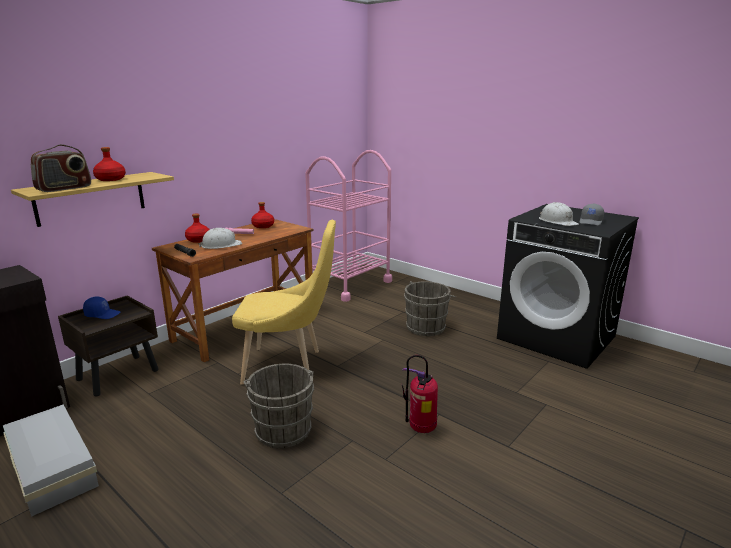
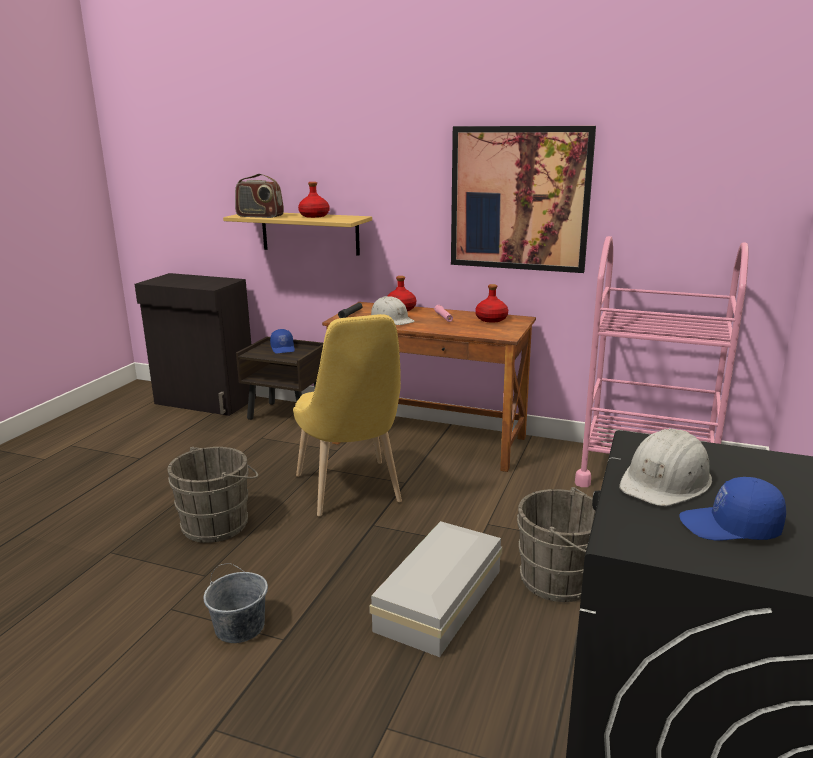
camera: 70 degrees right, 0 degrees up
white storage box [3,405,99,517] -> white storage box moved to [369,521,502,657]
fire extinguisher [402,355,438,433] -> grey bucket [203,563,268,643]
grey cap [580,204,604,225] -> blue cap [679,477,786,540]
none -> picture [451,126,596,273]

